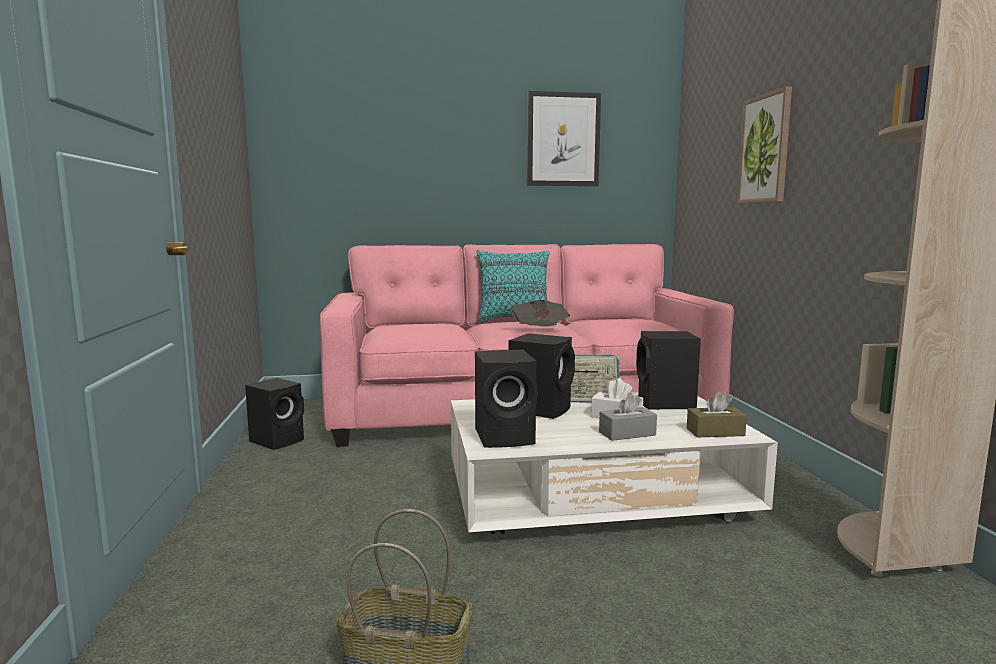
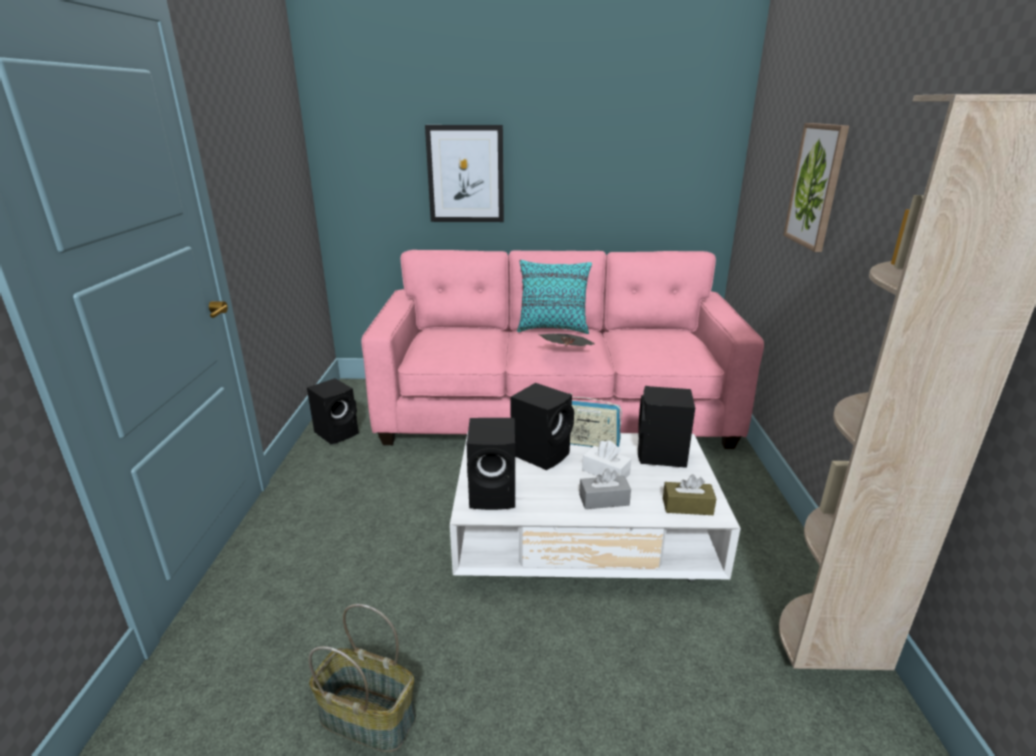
camera: 10 degrees right, 15 degrees up
picture [527,91,601,186] -> picture moved to [425,125,504,222]

